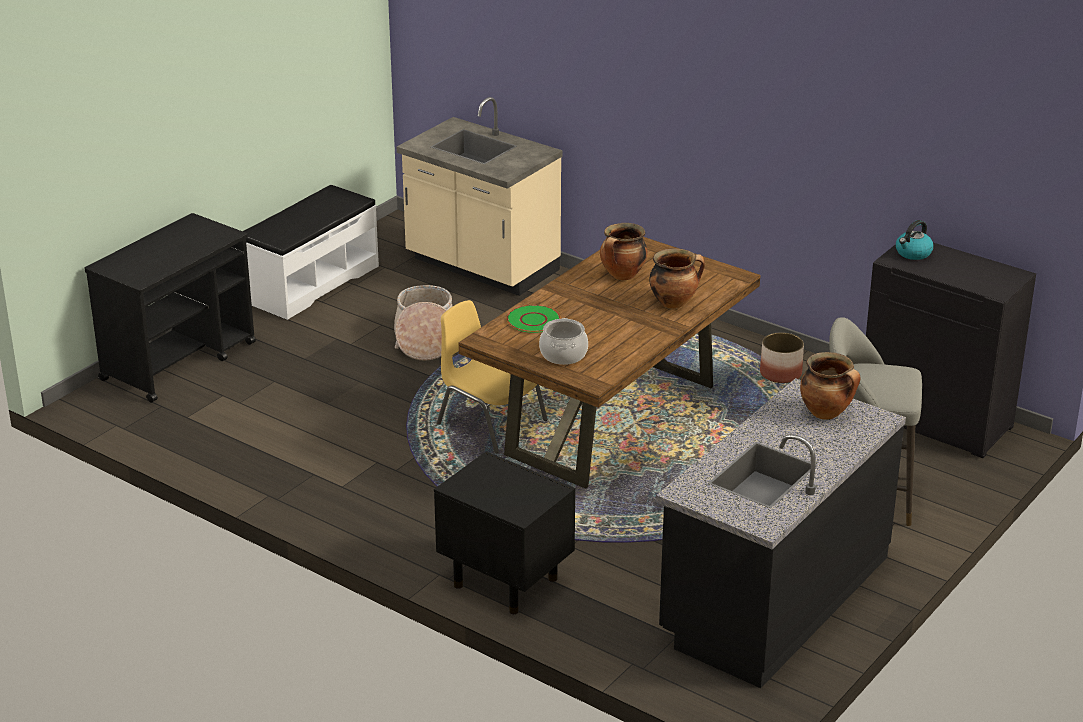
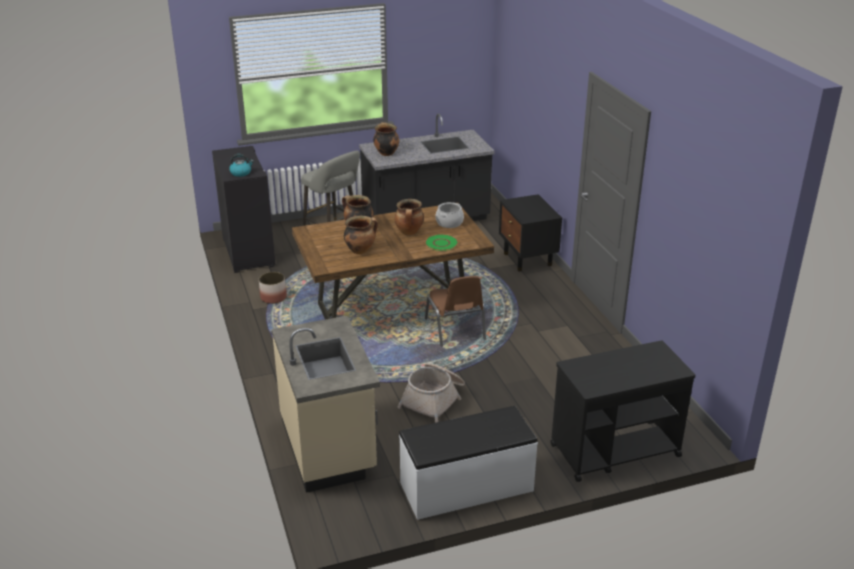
camera: 145 degrees left, 0 degrees up
yellow chair [437,300,547,453] -> brown chair [425,276,486,346]
none -> cooking pot [394,199,424,235]

